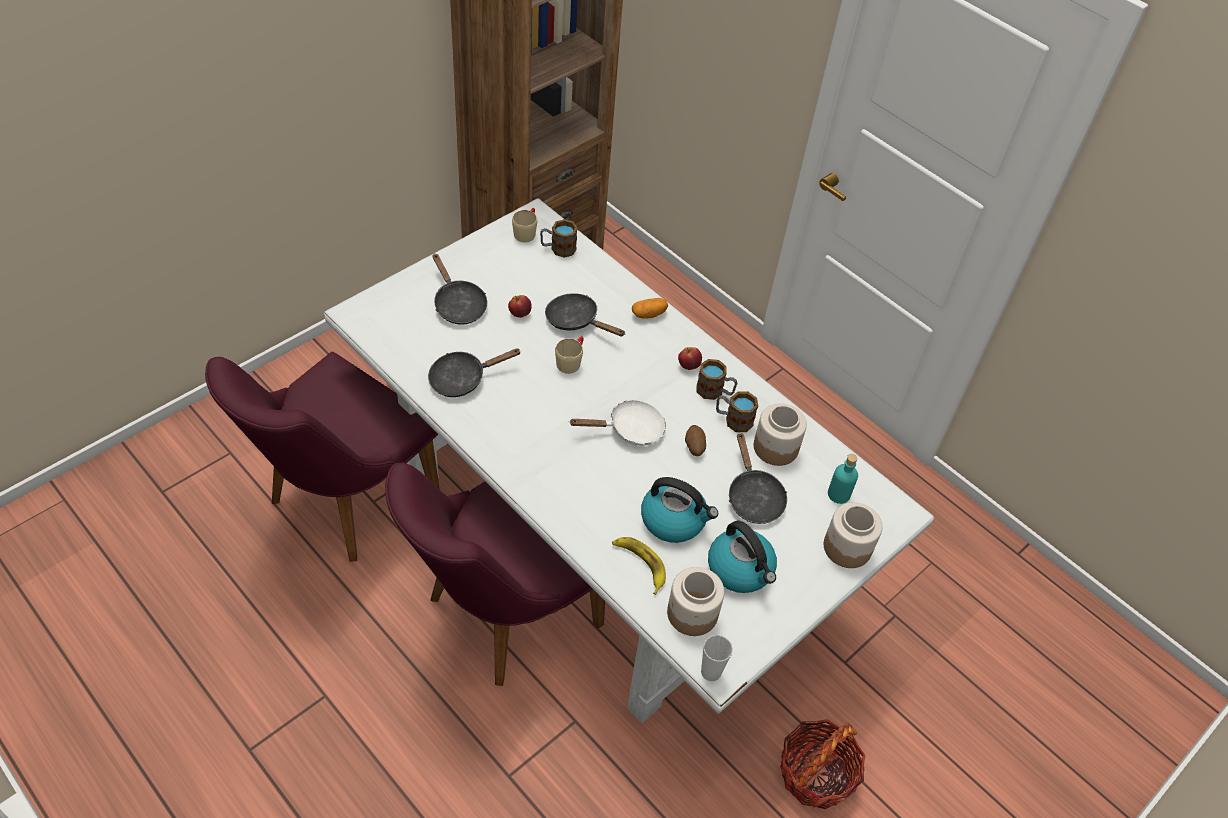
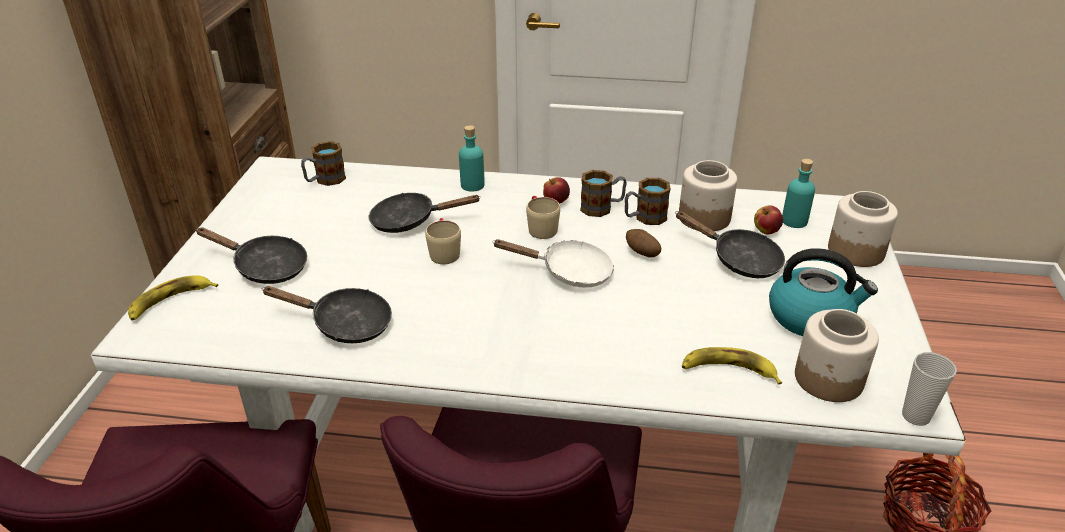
camera: 35 degrees left, 15 degrees down
black frying pan [428,348,521,397] -> black frying pan turned 105 degrees counterclockwise [262,286,392,343]
apple [508,295,532,318] -> apple moved to [754,206,783,234]
beige mug [512,208,537,242] -> beige mug moved to [526,196,560,239]
white frying pan [569,399,666,446] -> white frying pan turned 60 degrees clockwise [492,239,614,288]
potato [632,298,668,319] -> turquoise bottle [459,125,485,192]
kettle [641,477,718,543] -> none
none -> banana [128,275,219,320]

